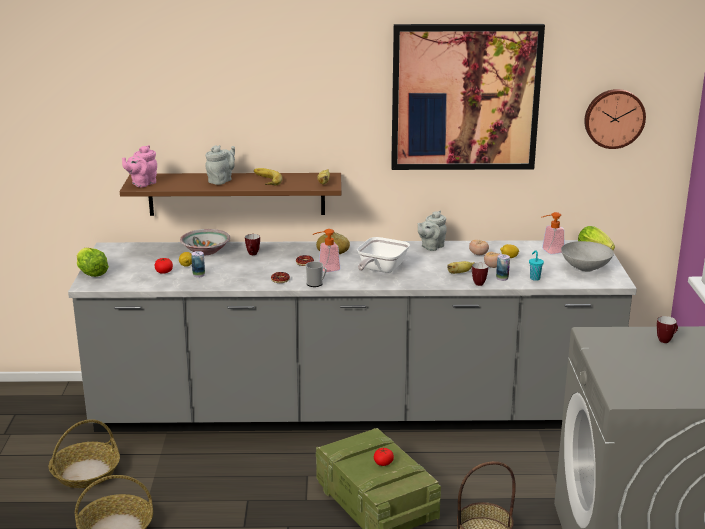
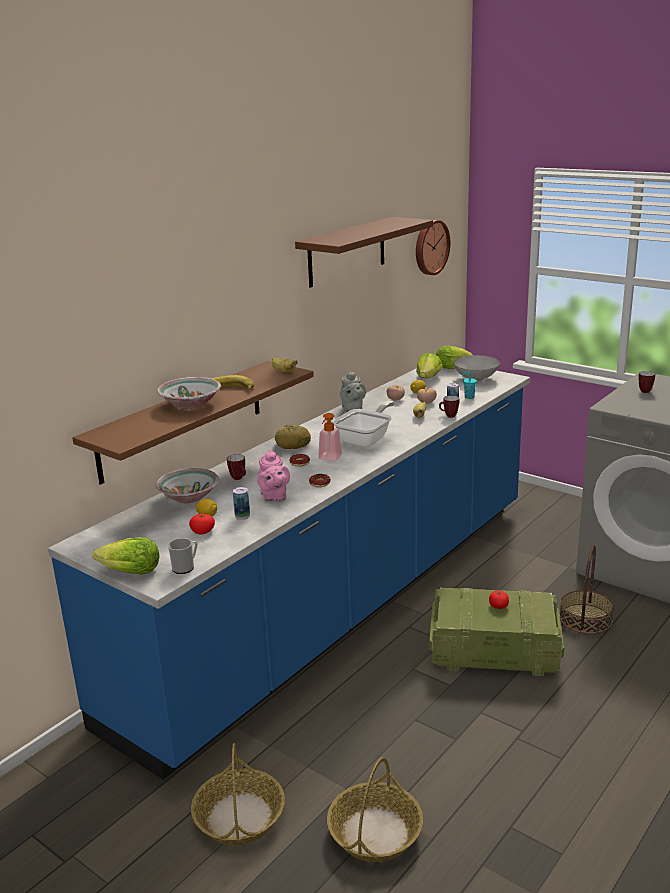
camera: 50 degrees left, 0 degrees up
grey counter [68,240,637,432] -> blue counter [48,368,530,780]
pink teapot [122,145,157,187] -> pink teapot moved to [257,449,290,502]
grey teapot [205,145,235,185] -> bowl [157,377,221,409]
mug [305,261,327,287] -> mug moved to [168,538,198,574]
frying pan [357,237,410,273] -> frying pan turned 120 degrees counterclockwise [333,401,395,447]
picture [391,24,545,170] -> brown shelf [295,217,433,288]
soap dispenser [541,212,564,254] -> lettuce [416,353,443,379]

